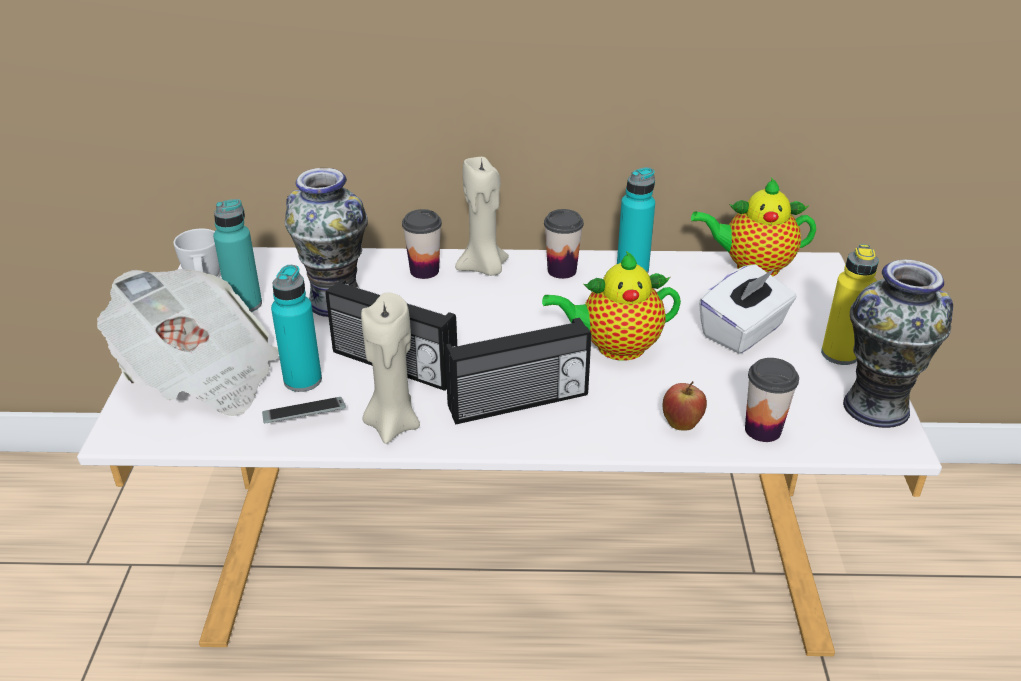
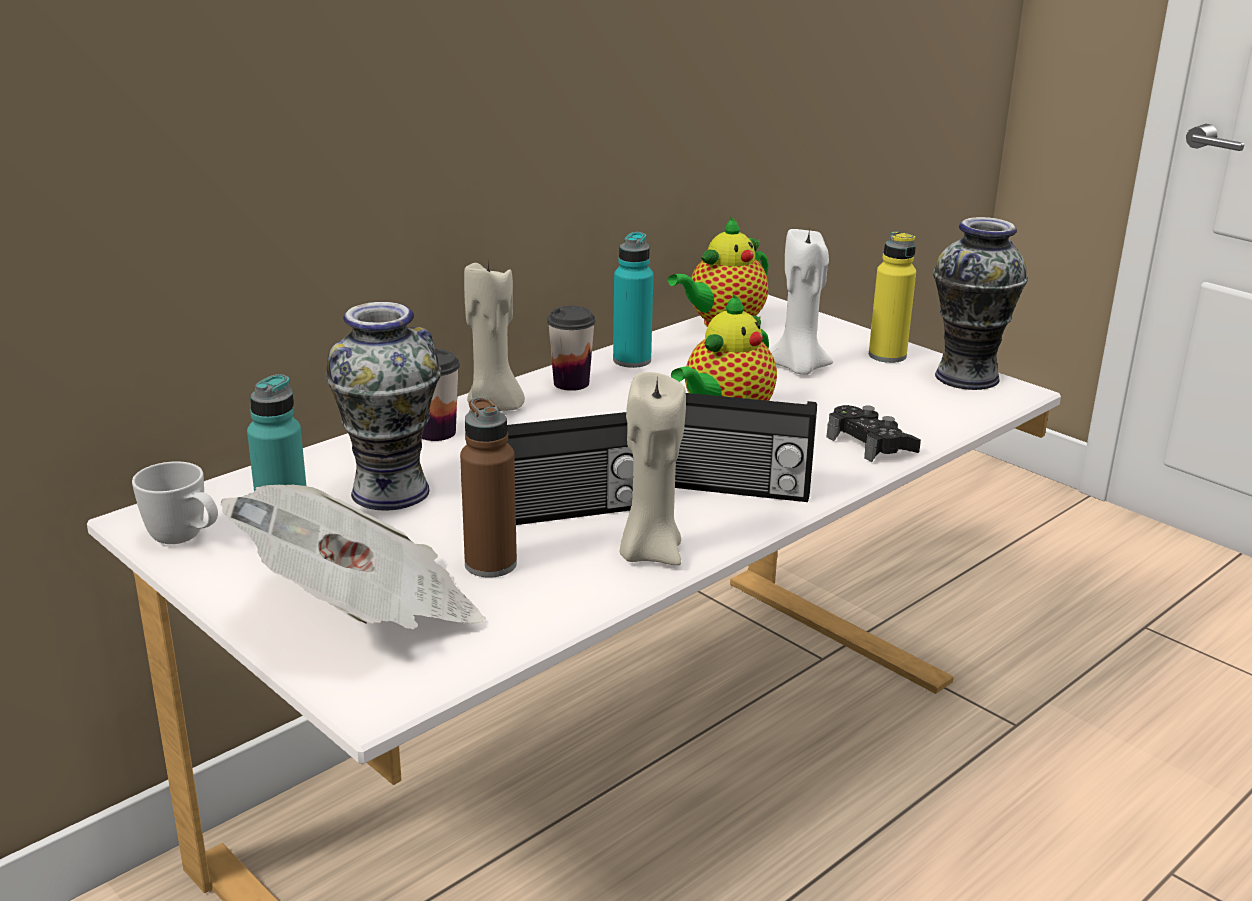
camera: 45 degrees left, 10 degrees down
phone [262,397,346,423] -> none
turquoise bottle [271,265,322,392] -> brown bottle [460,397,517,577]
radio [445,318,591,425] -> radio turned 75 degrees clockwise [675,393,817,502]
apple [663,381,707,430] -> black game controller [827,405,921,462]
white tissue box [699,264,797,354] -> white candle [769,228,833,375]
cup [745,358,799,442] -> none

